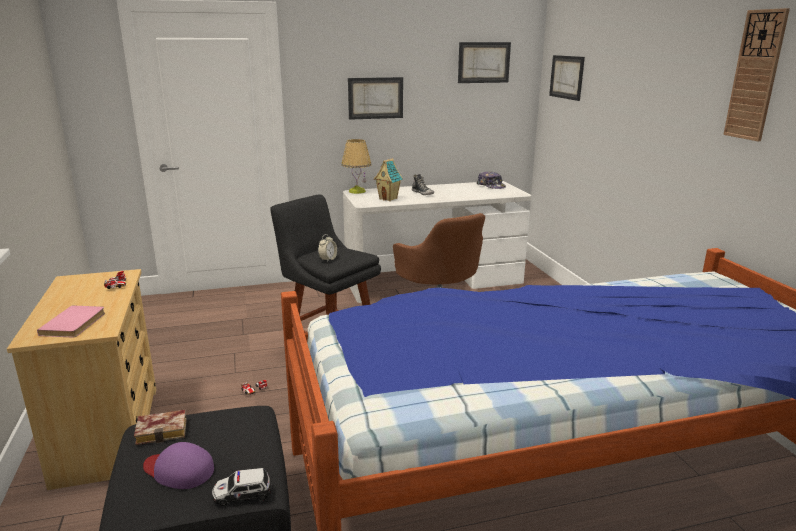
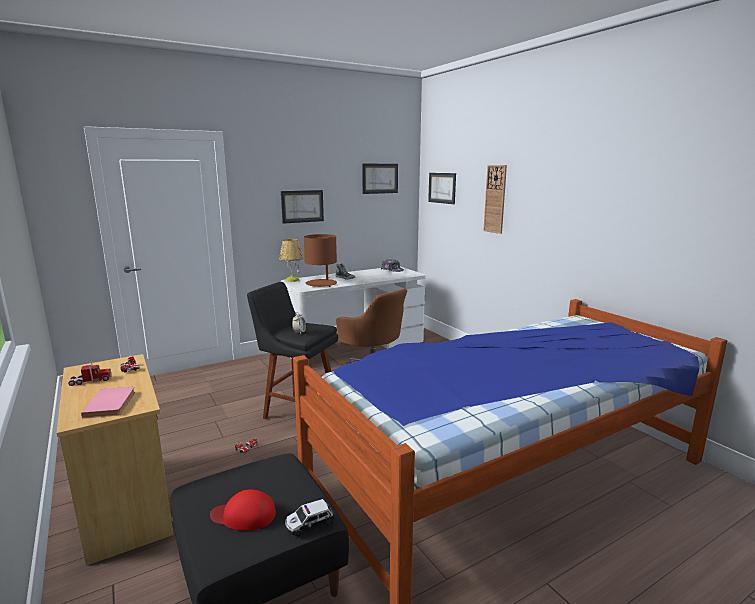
camera: 15 degrees left, 5 degrees down
book [134,410,187,445] -> none
purple cap [143,442,214,489] -> red cap [210,490,276,531]
toy house [374,158,403,201] -> brown table lamp [304,234,337,287]
wall clock [723,8,790,141] -> wall clock moved to [483,165,507,234]
none -> toy truck [68,362,112,386]

